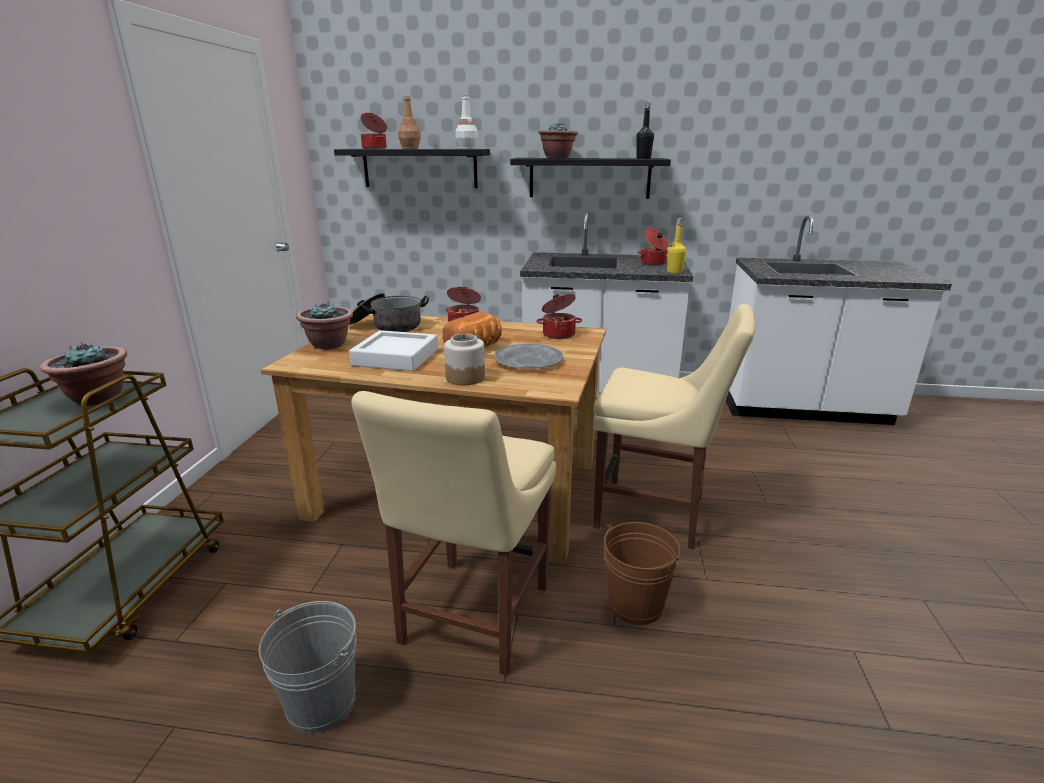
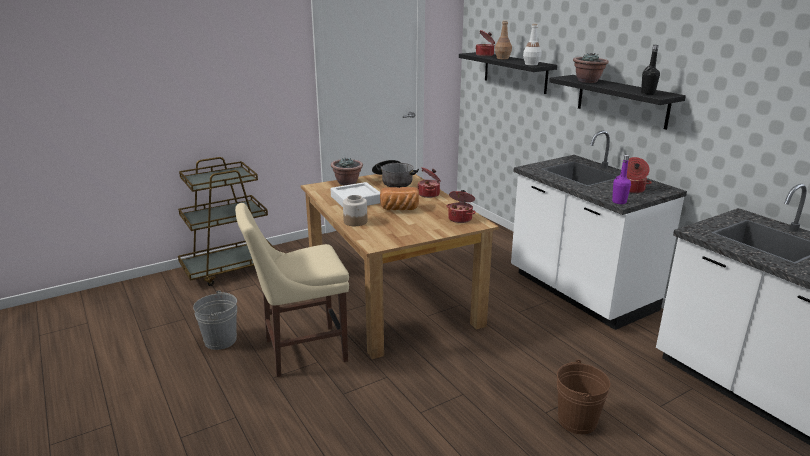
camera: 50 degrees right, 0 degrees up
potted plant [40,342,127,406] -> none
grey plate [494,344,563,369] -> none
beige chair [593,304,756,549] -> none
brown bucket [604,522,680,625] -> brown bucket moved to [557,360,610,434]
yellow bottle [667,218,686,274] -> purple bottle [612,155,631,204]

